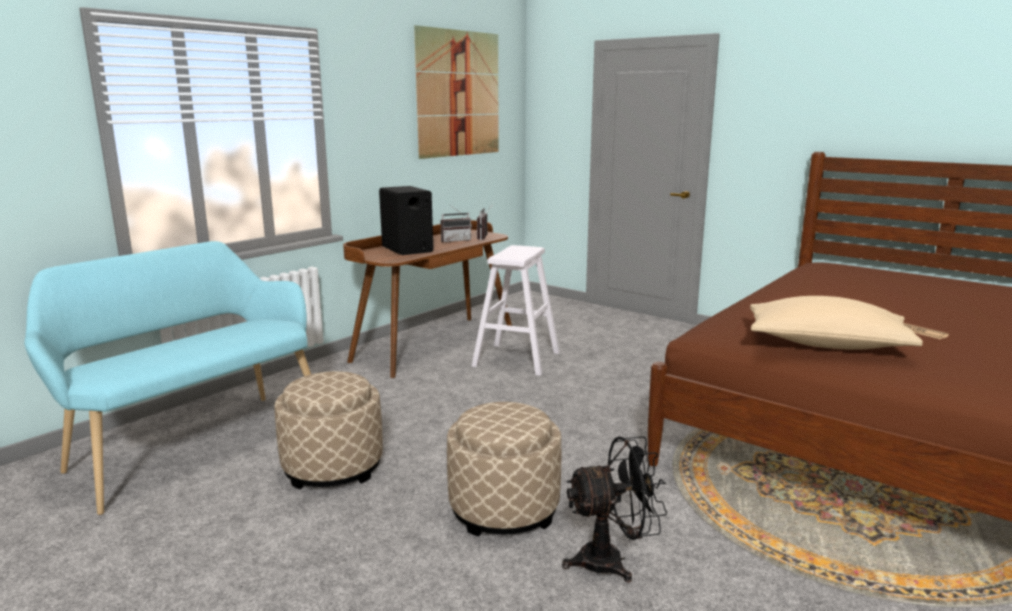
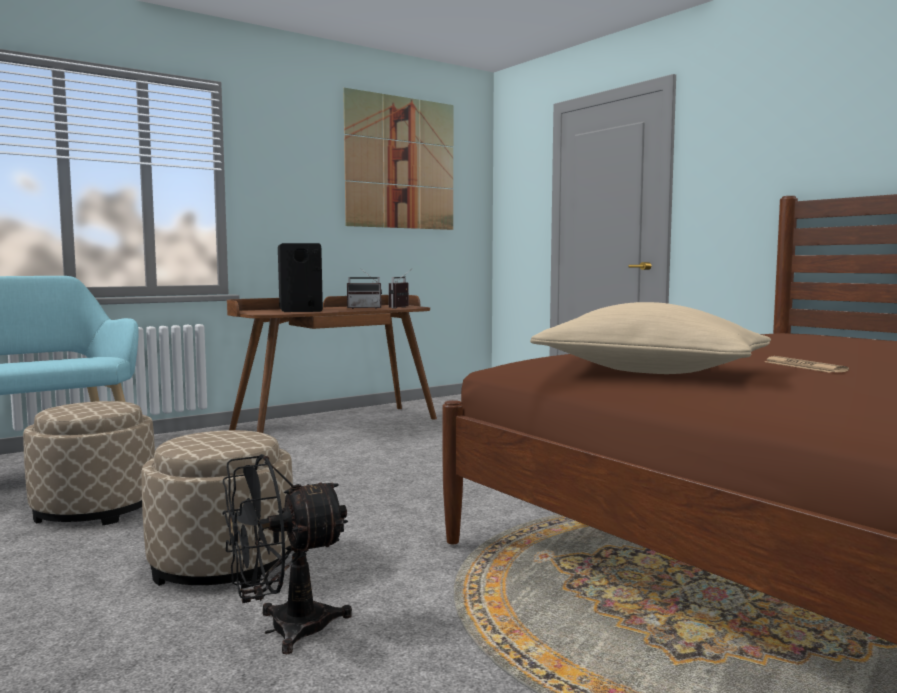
camera: 15 degrees right, 10 degrees down
white stool [472,245,560,376] -> none
black fan [562,436,667,582] -> black fan turned 150 degrees clockwise [222,454,352,654]

